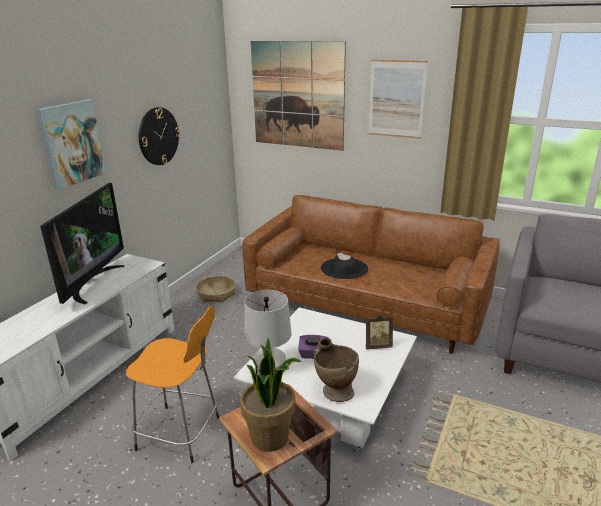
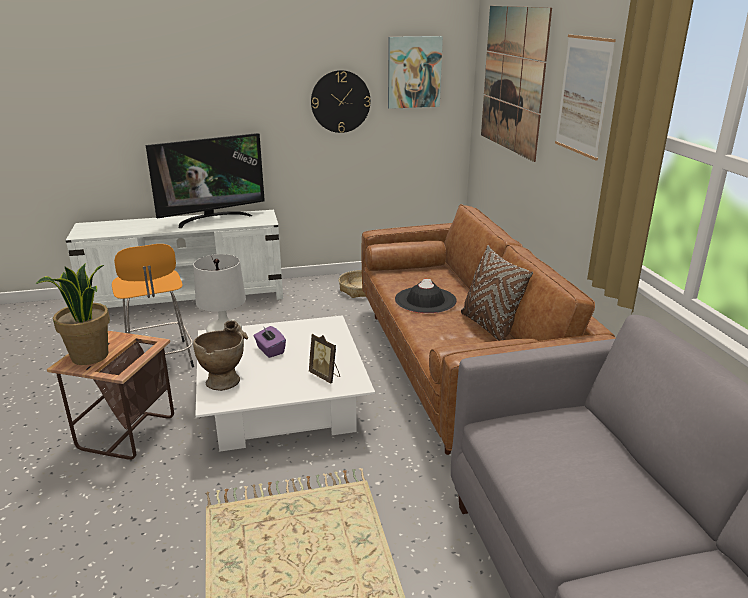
camera: 50 degrees right, 0 degrees up
picture [37,99,106,190] -> picture moved to [388,36,443,109]
none -> brown pillow [461,245,533,341]

